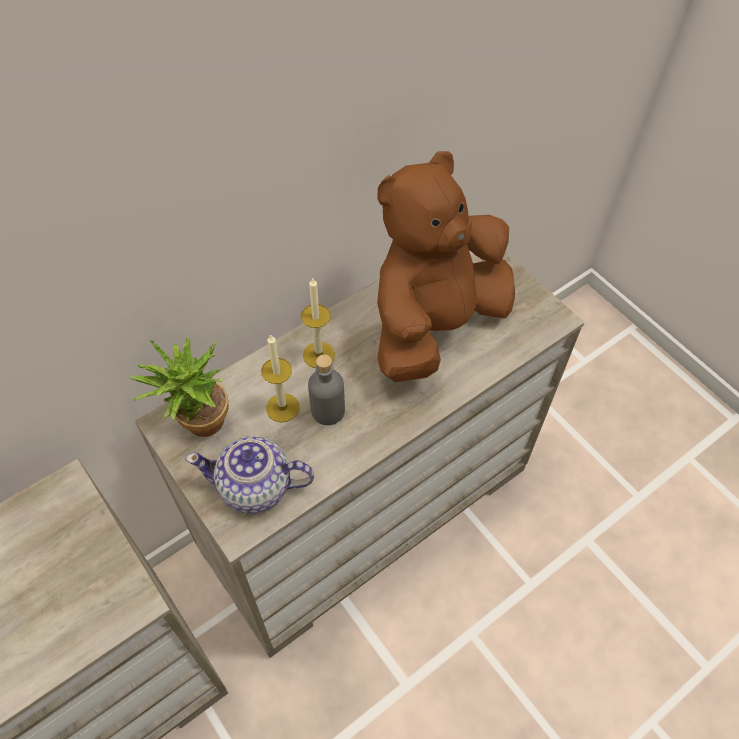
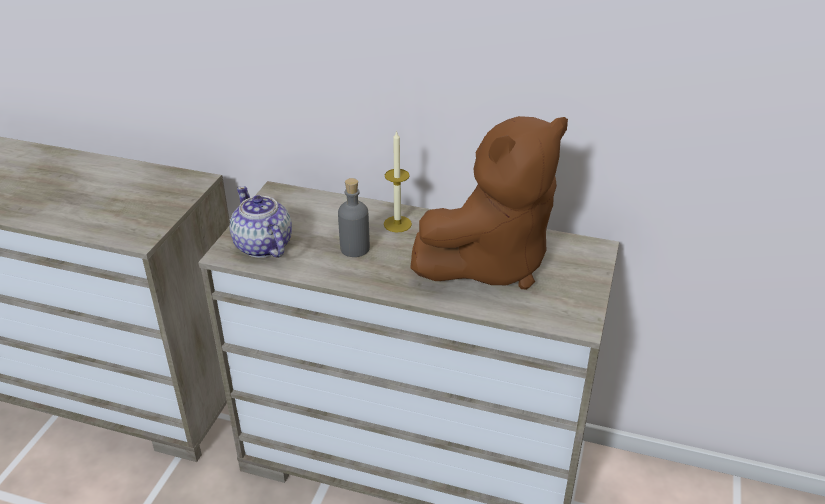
camera: 55 degrees right, 20 degrees down
potted plant [130,337,229,437] -> none
candle [261,334,299,422] -> none
brown plush toy [377,151,515,382] -> brown plush toy turned 135 degrees clockwise [410,116,568,290]

